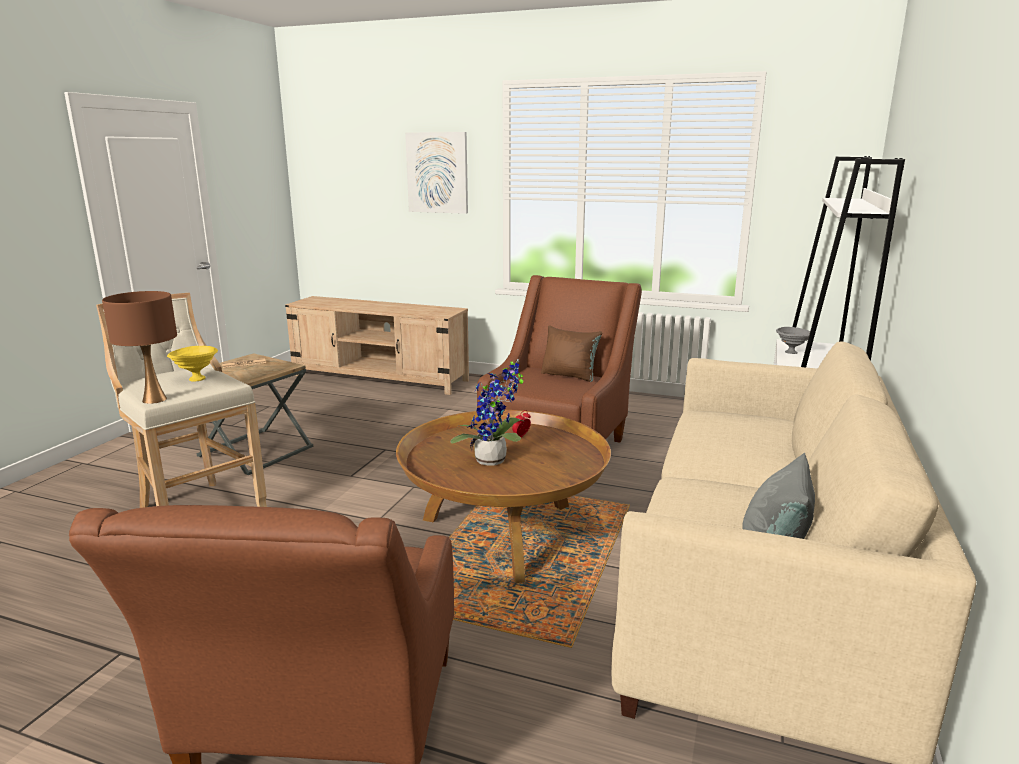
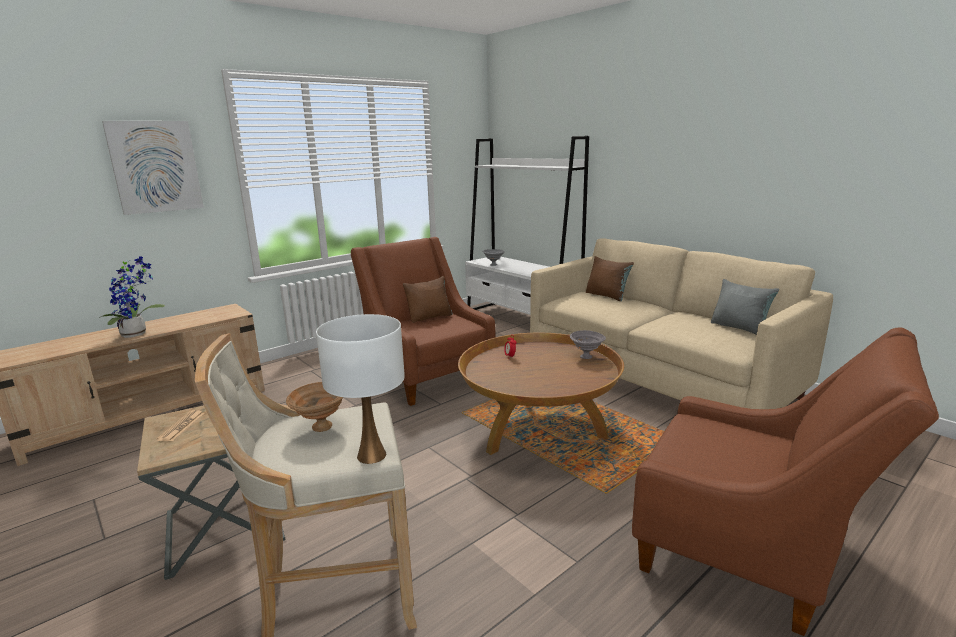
camera: 60 degrees left, 0 degrees up
brown table lamp [102,291,177,404] -> white table lamp [316,314,405,464]
yellow bowl [167,346,218,382] -> brown bowl [286,382,344,432]
potted plant [451,359,524,466] -> potted plant moved to [99,256,165,338]
none -> grey bowl [570,330,606,359]
none -> brown pillow [586,256,634,301]

